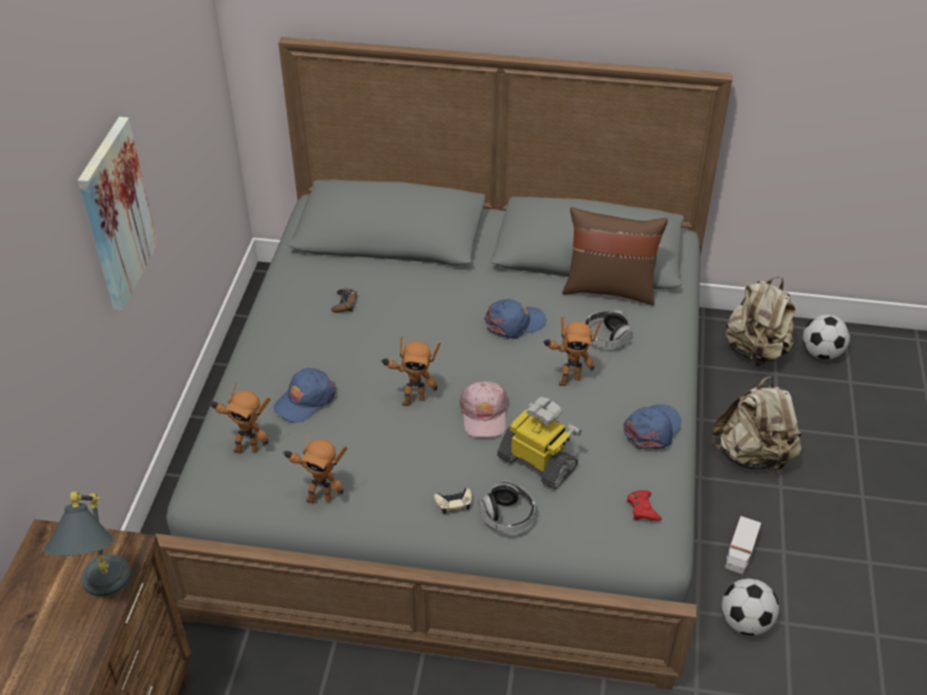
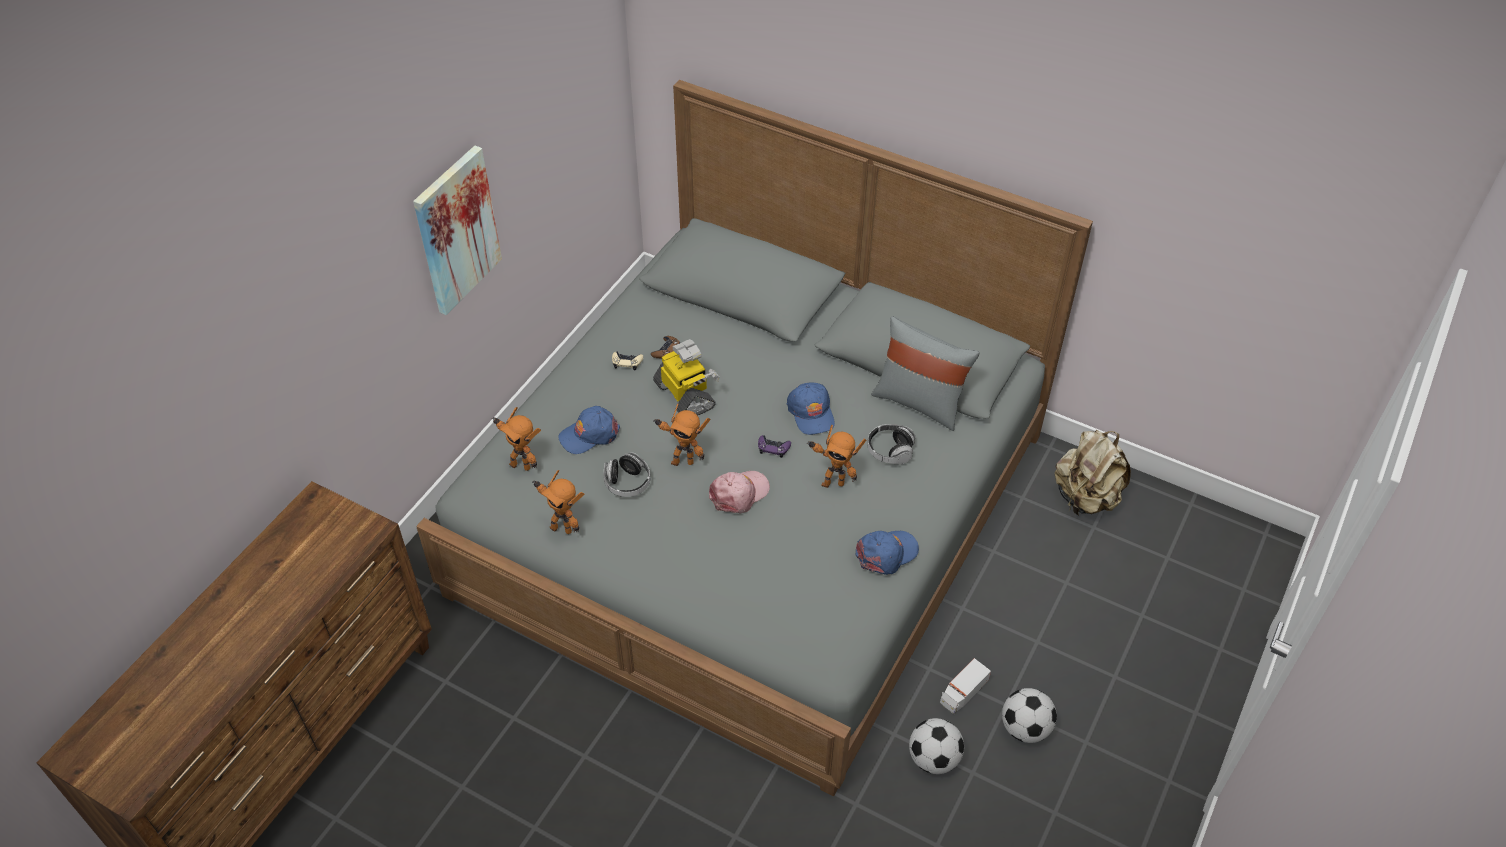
camera: 20 degrees right, 5 degrees up
grey table lamp [44,491,131,597] -> none
beige game controller [434,488,472,514] -> beige game controller moved to [612,351,643,370]
pink cap [459,381,508,437] -> pink cap turned 150 degrees counterclockwise [709,471,770,513]
headphones [479,481,535,532] -> headphones moved to [604,452,650,497]
blue cap [484,299,546,339] -> blue cap turned 75 degrees clockwise [787,383,835,435]
toy robot [497,397,582,489] -> toy robot moved to [653,339,719,416]
brown pillow [562,207,668,306] -> grey pillow [871,316,980,431]
red game controller [627,490,662,521] -> none
beige backpack [712,376,802,474] -> none
football [803,315,850,360] -> football moved to [1002,688,1057,743]
none -> purple game controller [758,435,791,458]

